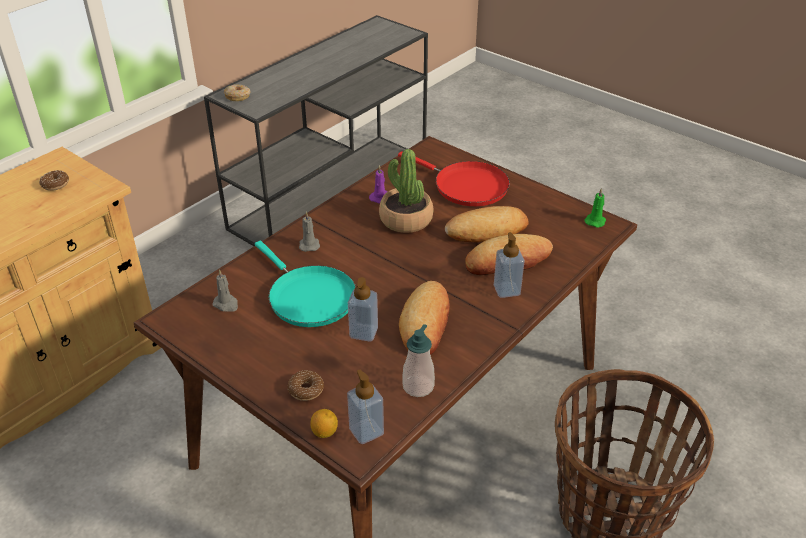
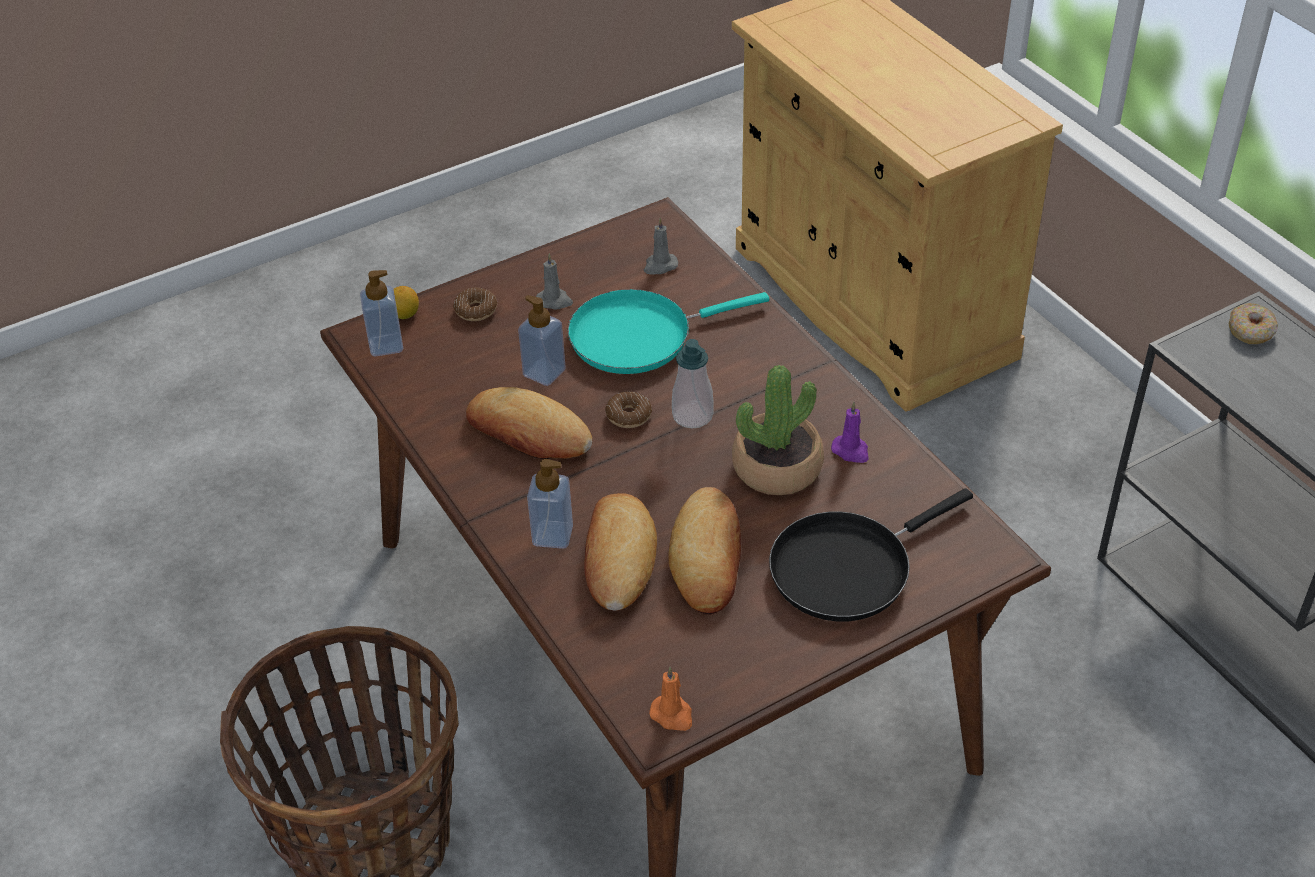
camera: 110 degrees right, 5 degrees up
donut [39,170,69,191] -> donut moved to [605,392,652,428]
grey candle [299,211,320,252] -> grey candle moved to [536,253,573,310]
red frying pan [398,151,510,206] -> black frying pan [769,488,973,621]
soap dispenser [403,324,435,397] -> soap dispenser moved to [672,339,714,429]
green candle [584,188,606,228] -> orange candle [649,667,692,731]

